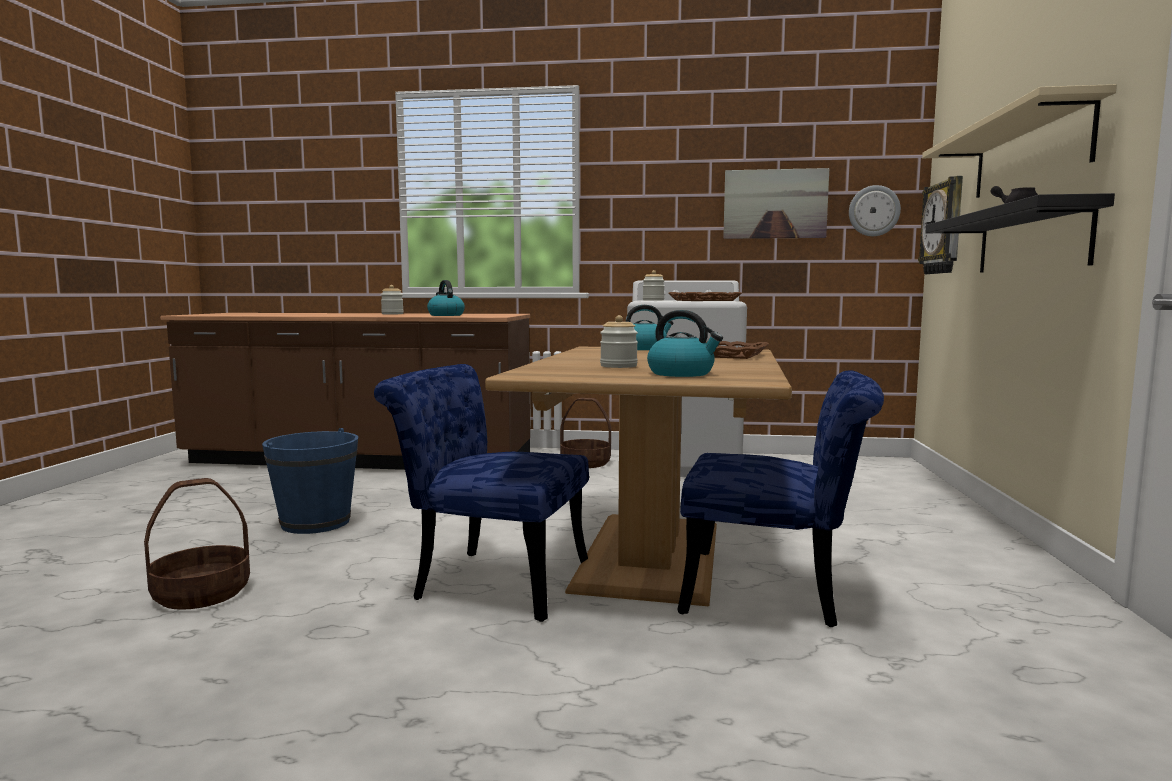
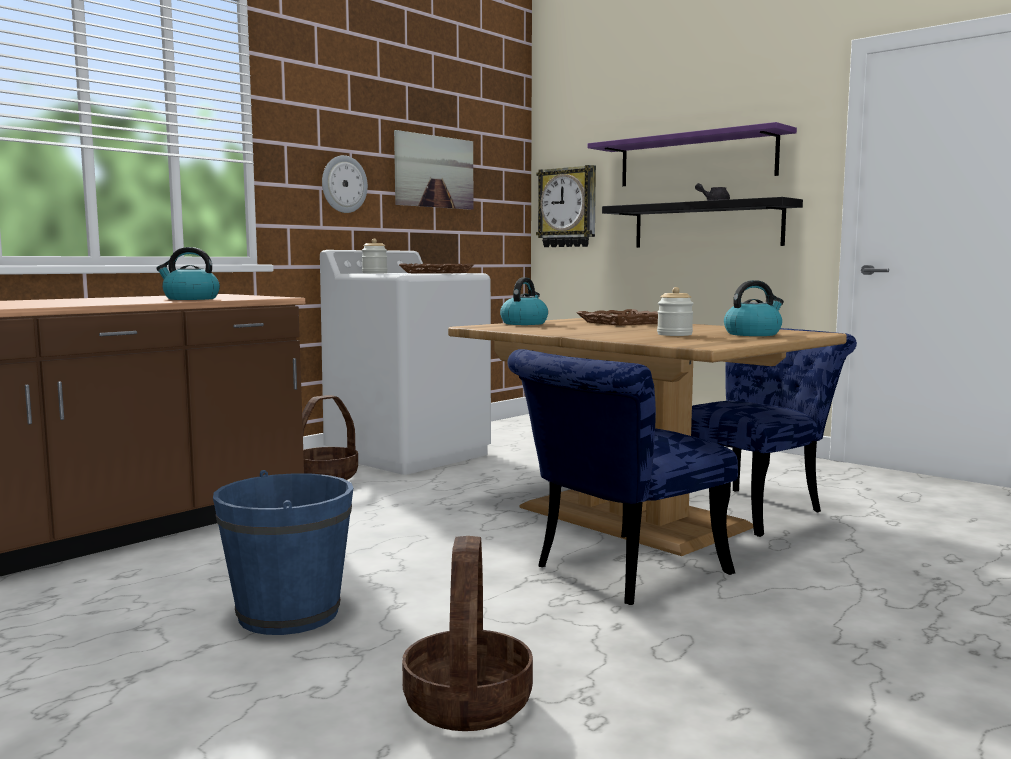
camera: 55 degrees left, 0 degrees up
jar [381,285,404,315] -> none
wall clock [849,185,901,236] -> wall clock moved to [322,155,368,213]
beige shelf [922,84,1117,198] -> purple shelf [588,122,797,186]

